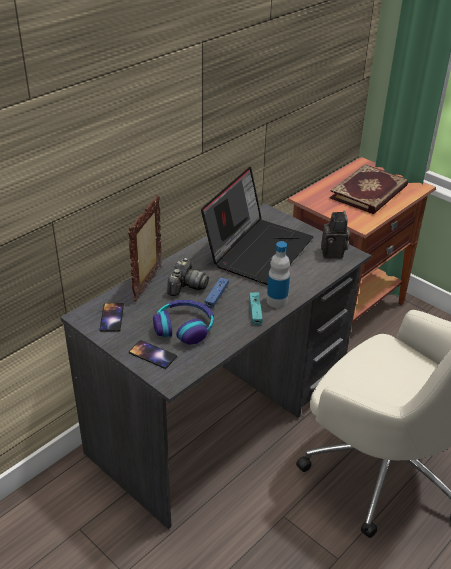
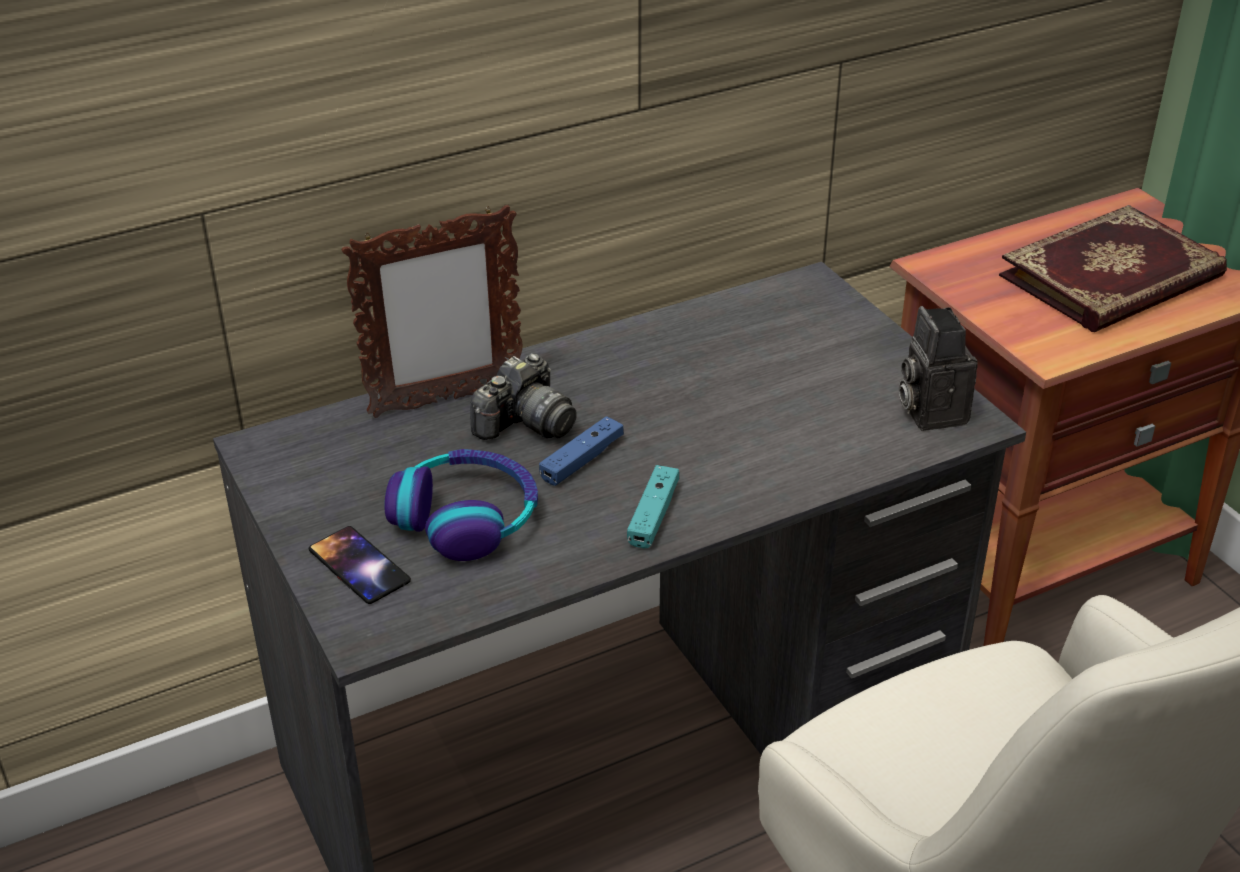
camera: 20 degrees right, 0 degrees up
phone [100,303,124,331] -> none
picture frame [128,195,162,302] -> picture frame turned 150 degrees counterclockwise [342,205,522,418]
laptop [201,167,313,285] -> none
bottle [267,241,290,308] -> none
camera [321,211,350,259] -> camera turned 150 degrees clockwise [899,306,978,431]

